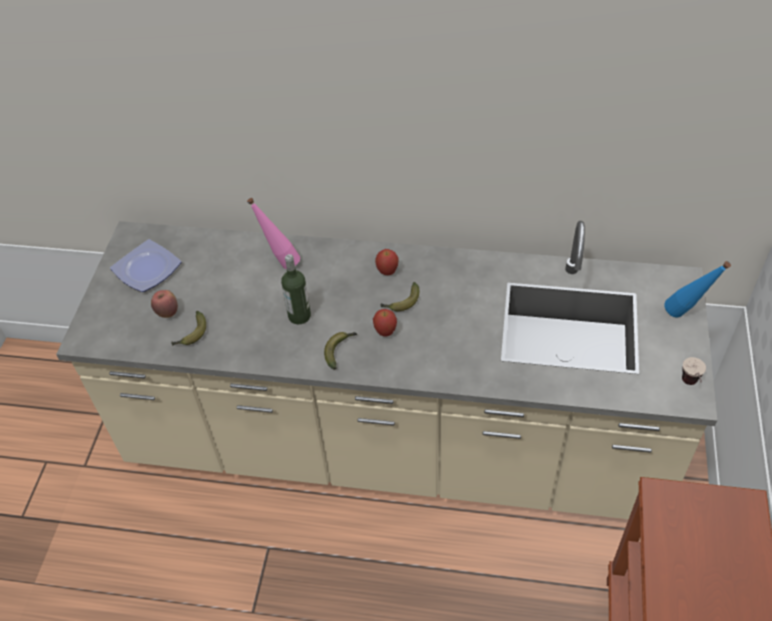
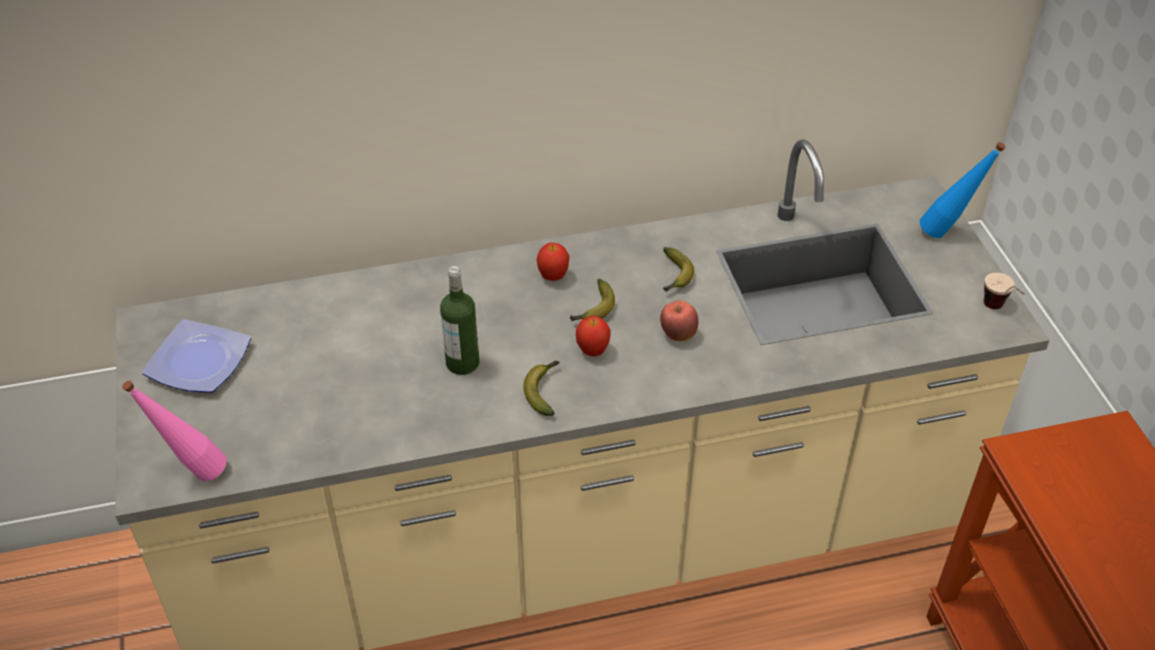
camera: 25 degrees left, 5 degrees down
apple [151,290,178,318] -> apple moved to [660,300,698,342]
banana [171,311,206,346] -> banana moved to [663,247,694,292]
pink bottle [247,198,300,269] -> pink bottle moved to [122,381,227,481]

